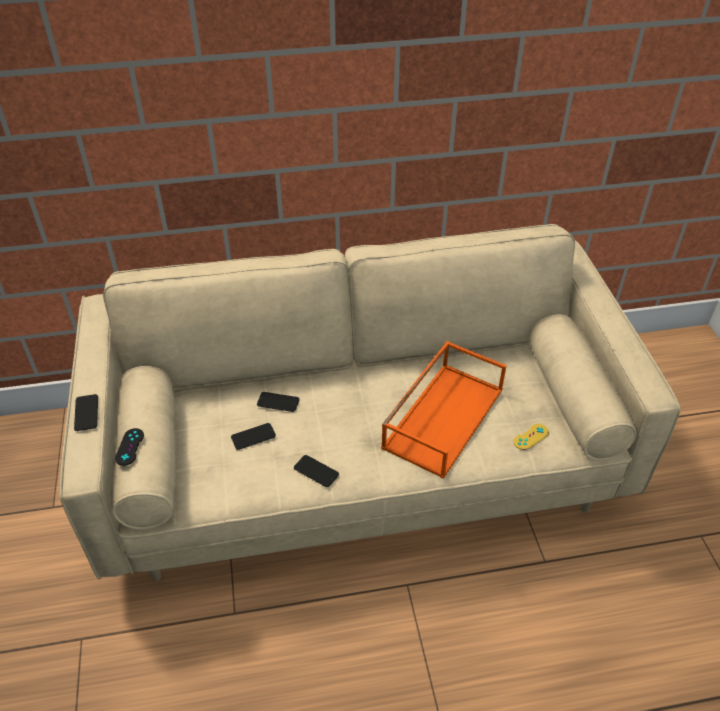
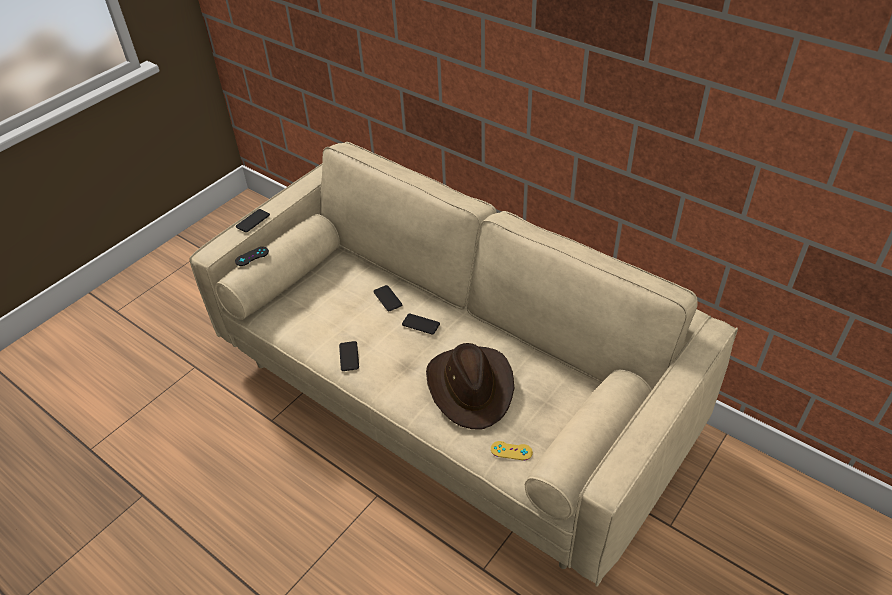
camera: 50 degrees right, 0 degrees up
phone [231,423,276,450] -> phone moved to [402,314,440,334]
orange tray [381,341,507,479] -> brown hat [426,343,514,429]

